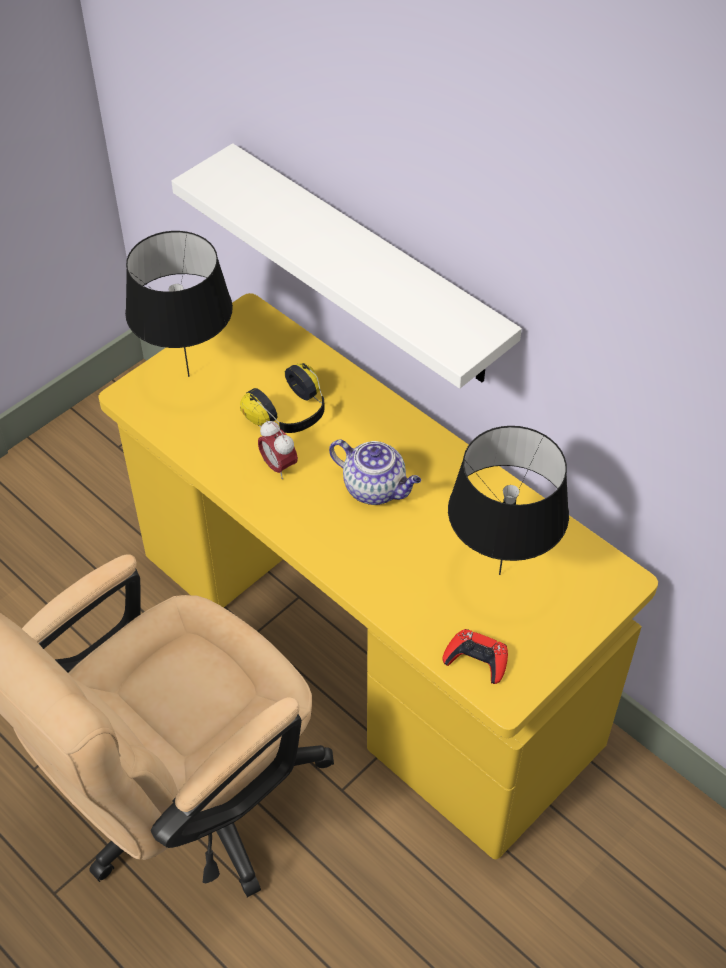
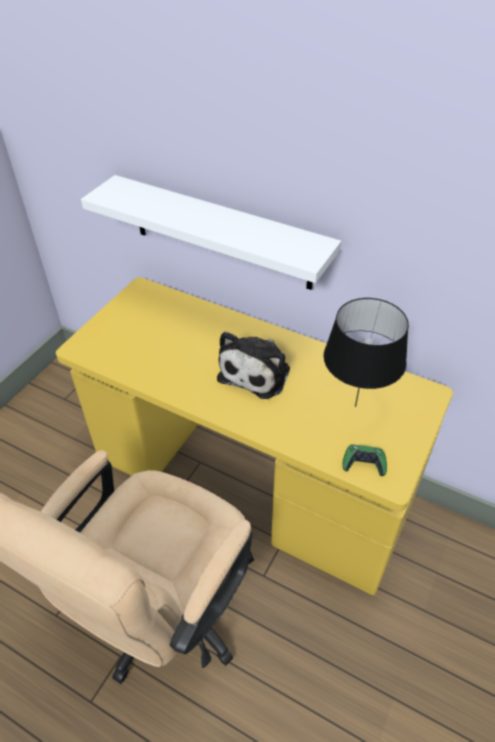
camera: 15 degrees left, 5 degrees down
black table lamp [125,231,233,377] -> none
headphones [240,363,325,433] -> none
alarm clock [258,420,298,479] -> none
teapot [329,440,421,505] -> plush toy [217,331,290,399]
red game controller [442,629,508,684] -> green game controller [342,444,387,476]

